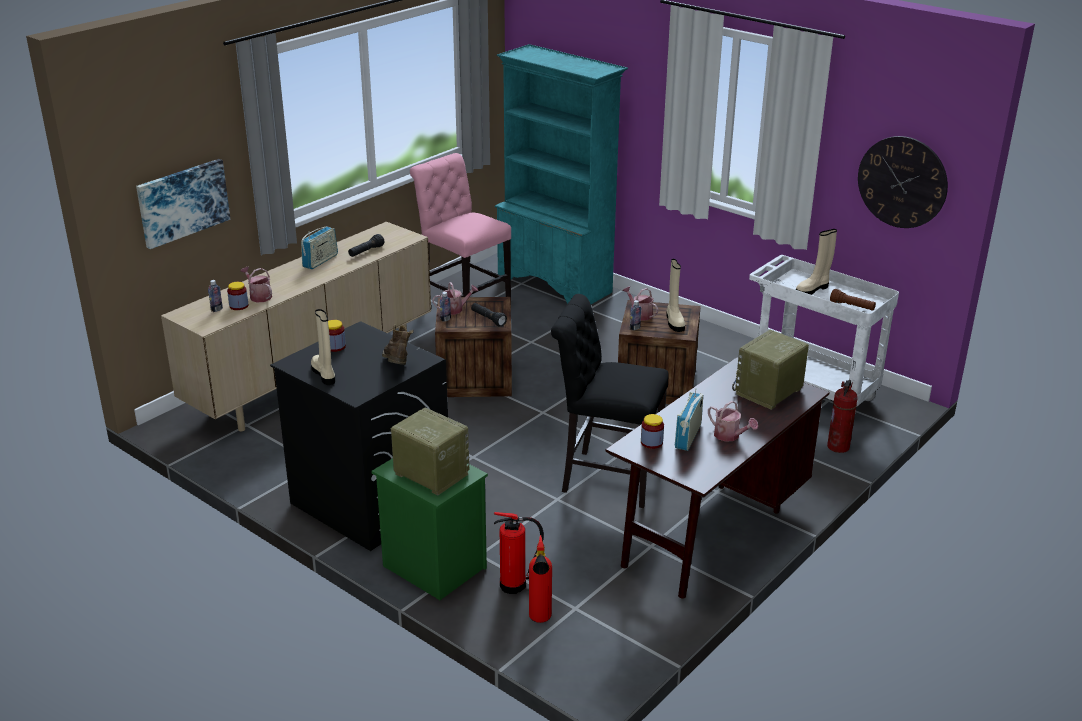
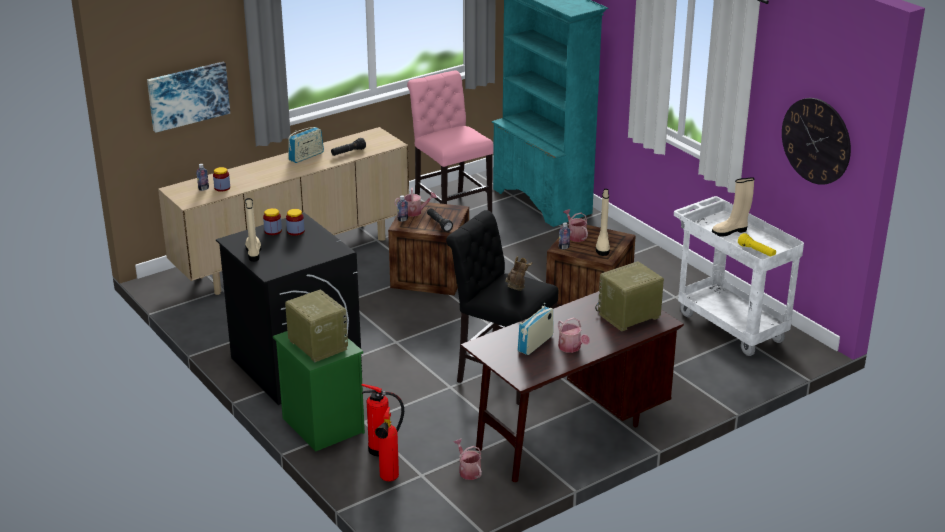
camera: 15 degrees right, 0 degrees up
watering can [240,267,272,302] -> watering can moved to [453,439,482,480]
brown boot [382,325,414,365] -> brown boot moved to [505,256,532,291]
jar [641,414,664,449] -> jar moved to [286,209,305,236]
fire extinguisher [827,380,858,453] -> none
brown flashlight [830,289,876,311] -> yellow flashlight [738,233,776,257]

